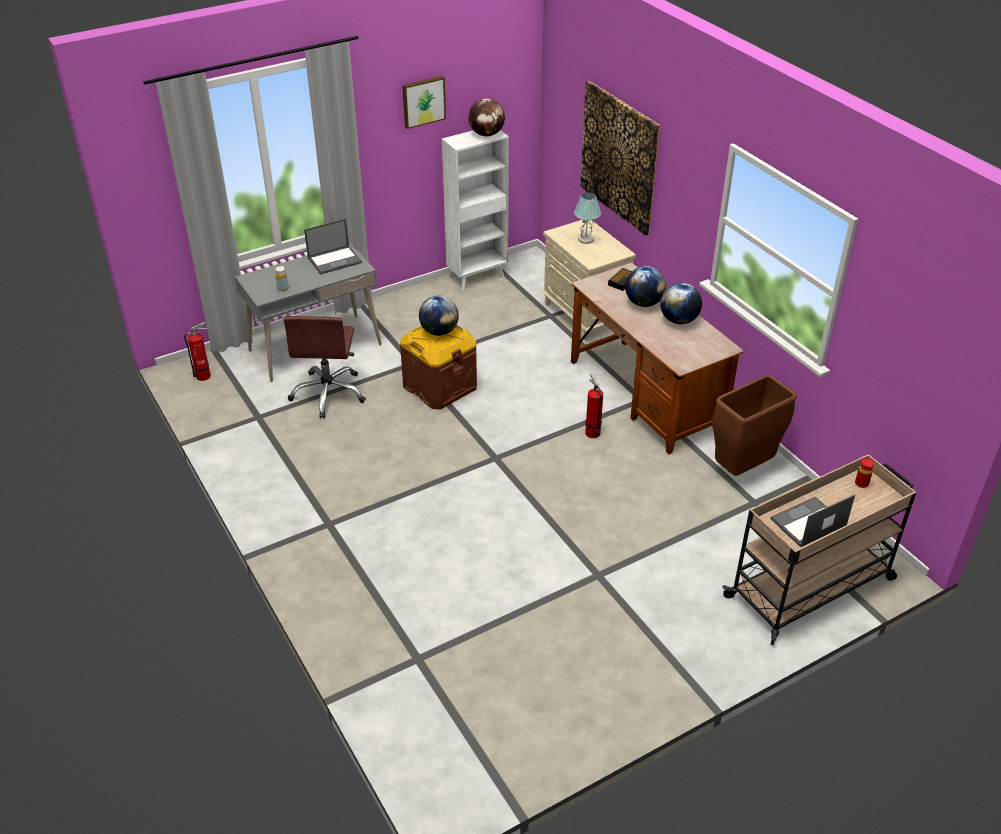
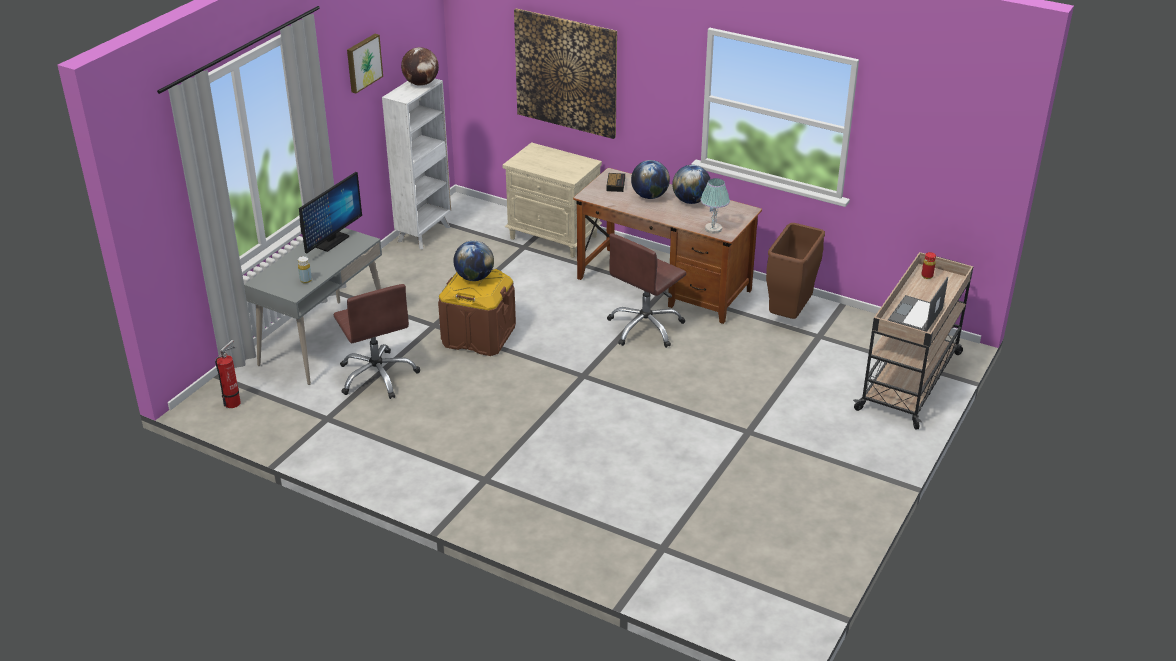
camera: 30 degrees left, 5 degrees down
laptop [304,219,362,274] -> monitor [299,172,362,253]
table lamp [574,192,601,244] -> table lamp moved to [701,178,730,233]
fire extinguisher [585,373,603,438] -> brown office chair [607,233,686,348]

